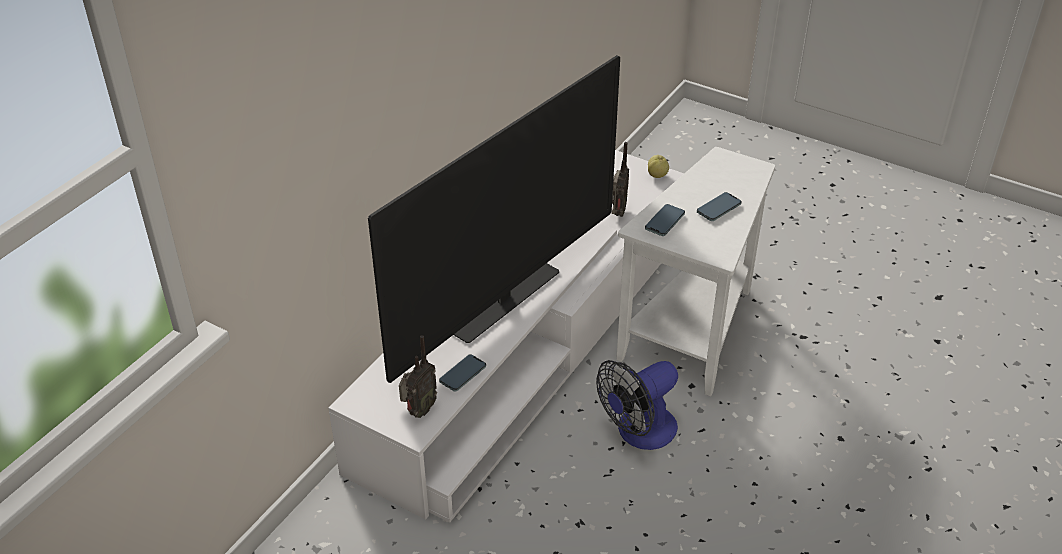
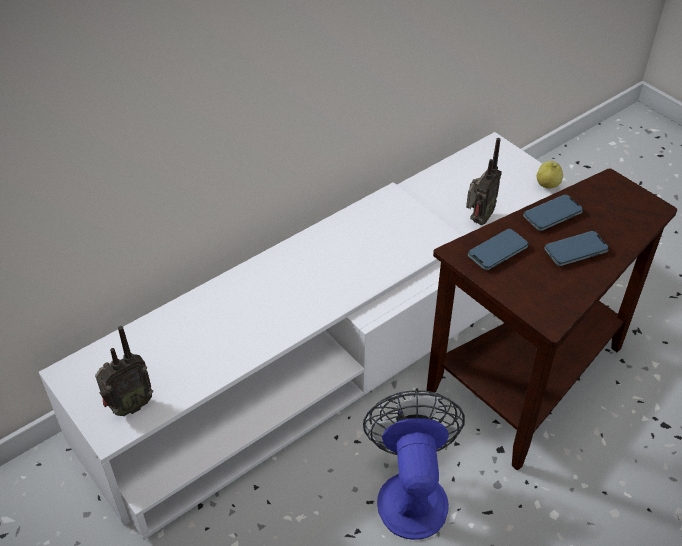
camera: 20 degrees right, 5 degrees up
television [368,55,620,383] -> none
phone [439,354,486,392] -> phone moved to [523,194,583,231]
fan [596,360,678,450] -> fan turned 105 degrees clockwise [363,390,465,540]
white side table [616,147,775,396] -> brown side table [427,168,677,470]

